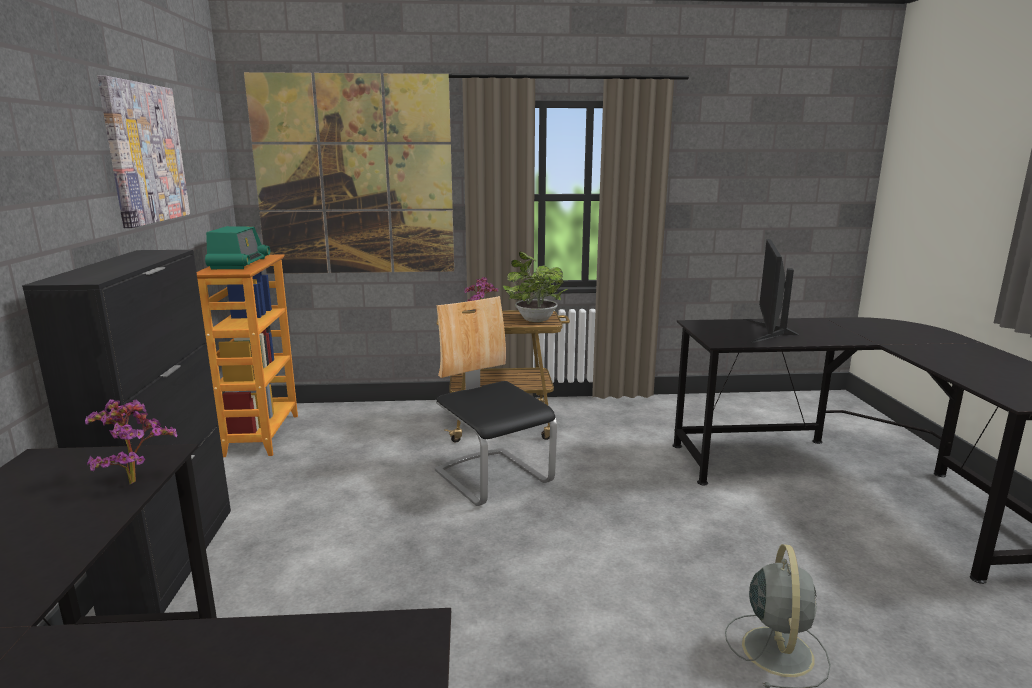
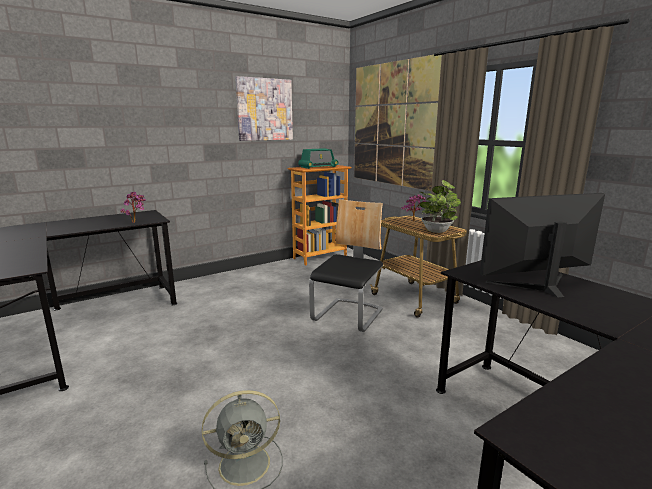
camera: 60 degrees right, 0 degrees up
black cabinet [22,250,231,616] -> none

